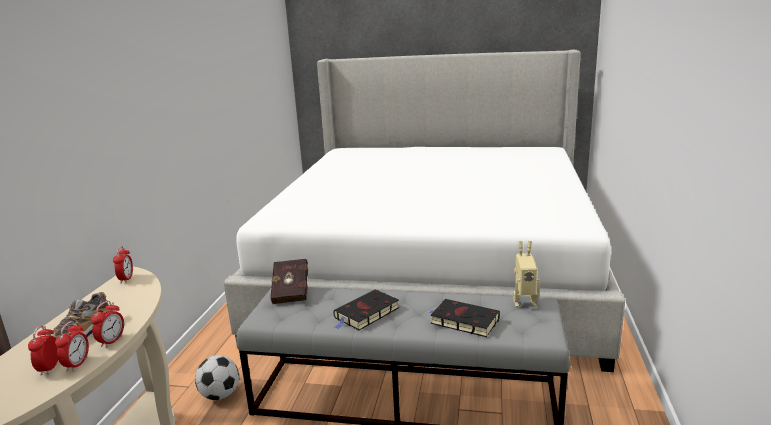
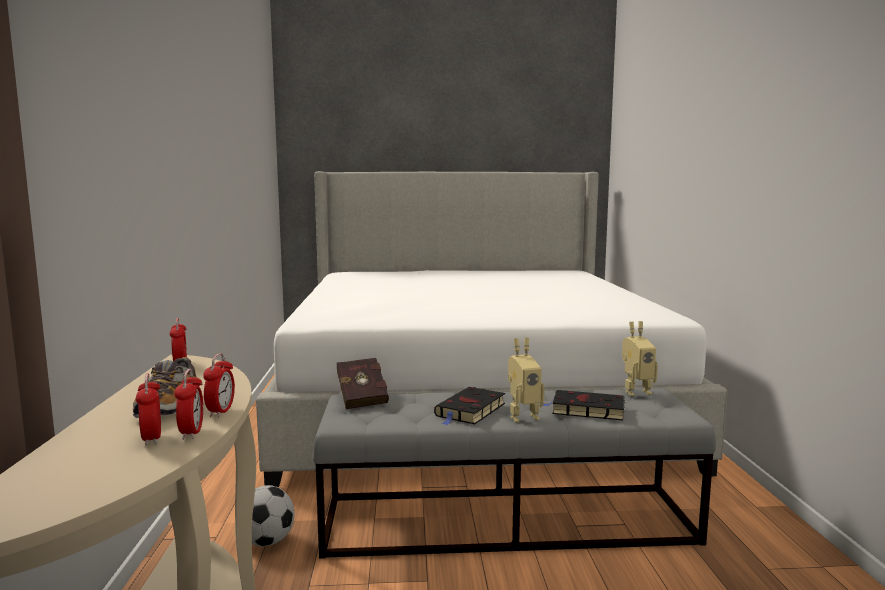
camera: 15 degrees left, 10 degrees down
none -> toy robot [508,338,545,423]

